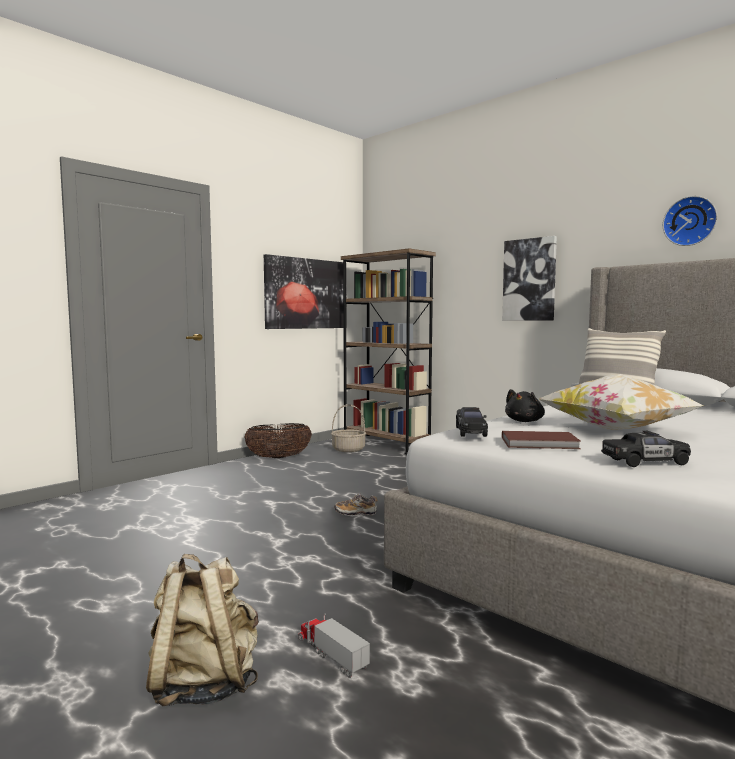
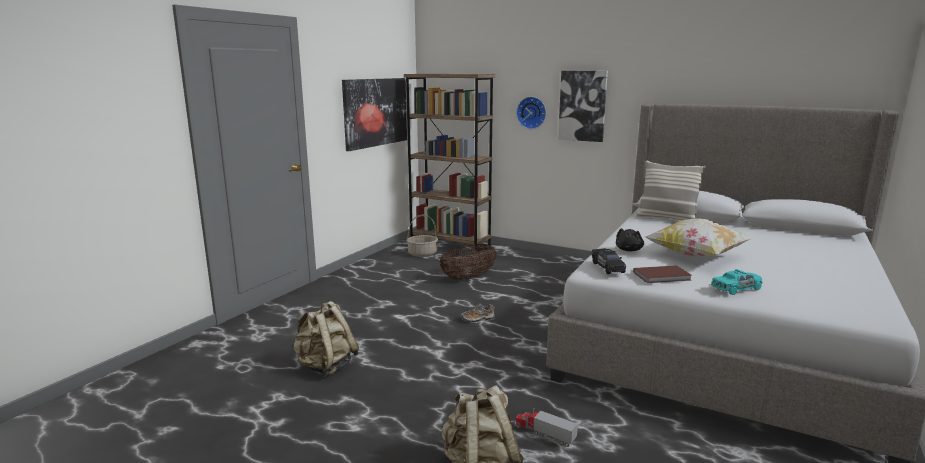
camera: 15 degrees left, 10 degrees up
basket [244,423,312,458] -> basket moved to [440,244,497,280]
black toy car [601,431,691,467] -> turquoise toy car [711,269,763,295]
wall clock [663,196,717,246] -> wall clock moved to [516,97,546,129]
none -> beige backpack [292,301,359,377]

